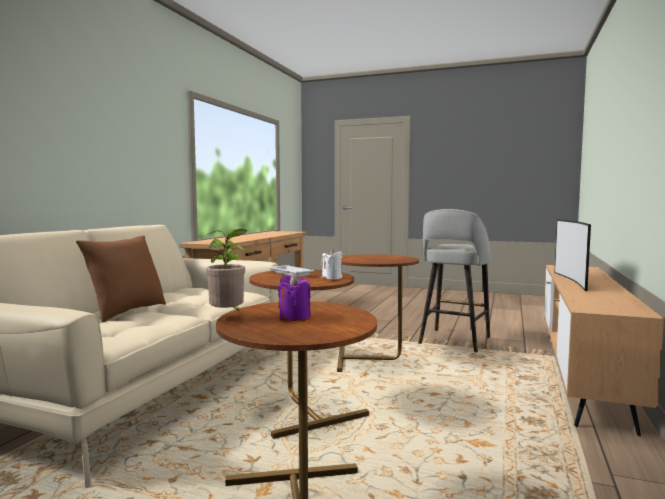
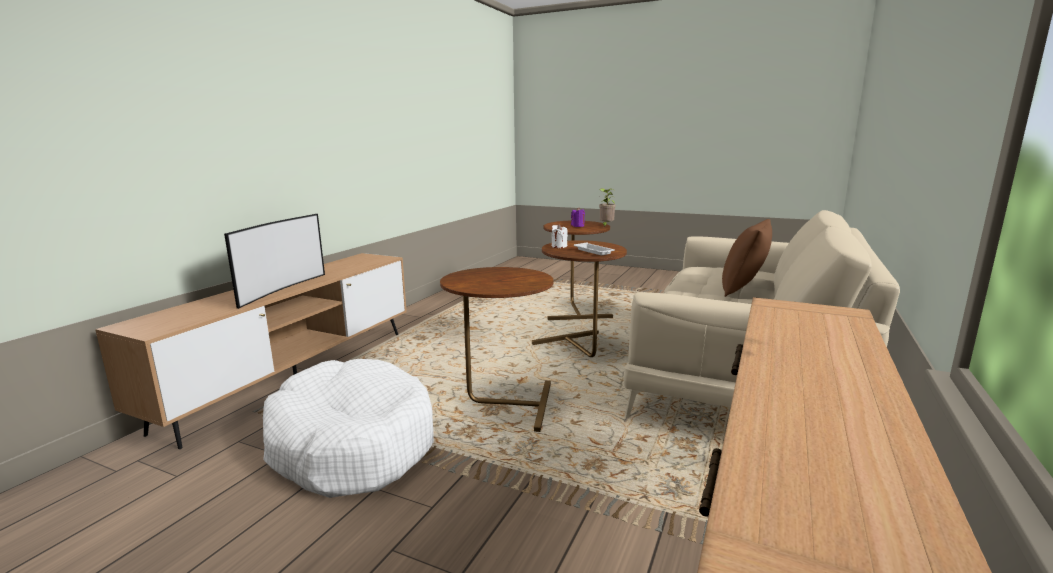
camera: 175 degrees left, 10 degrees up
grey stool [418,209,491,352] -> white dog bed [263,359,434,498]

